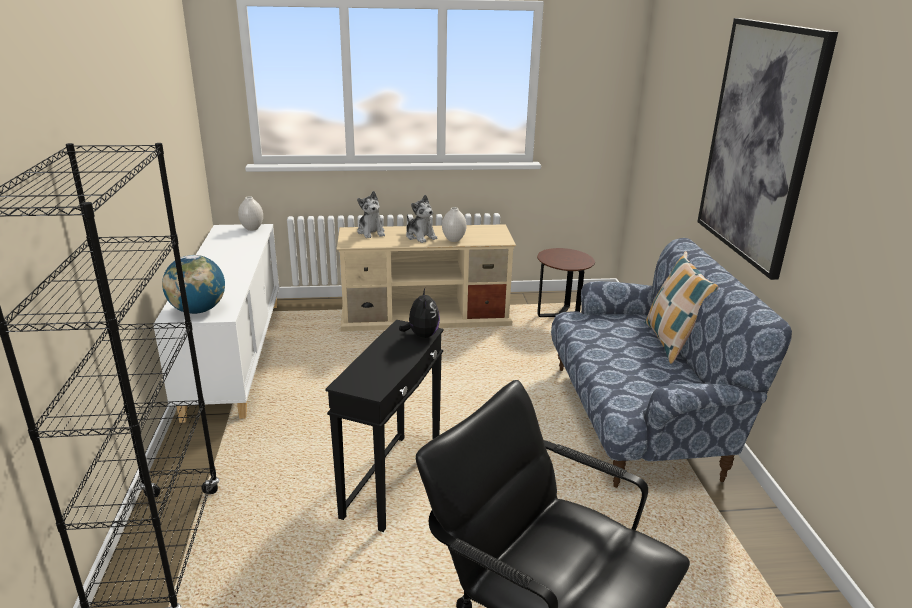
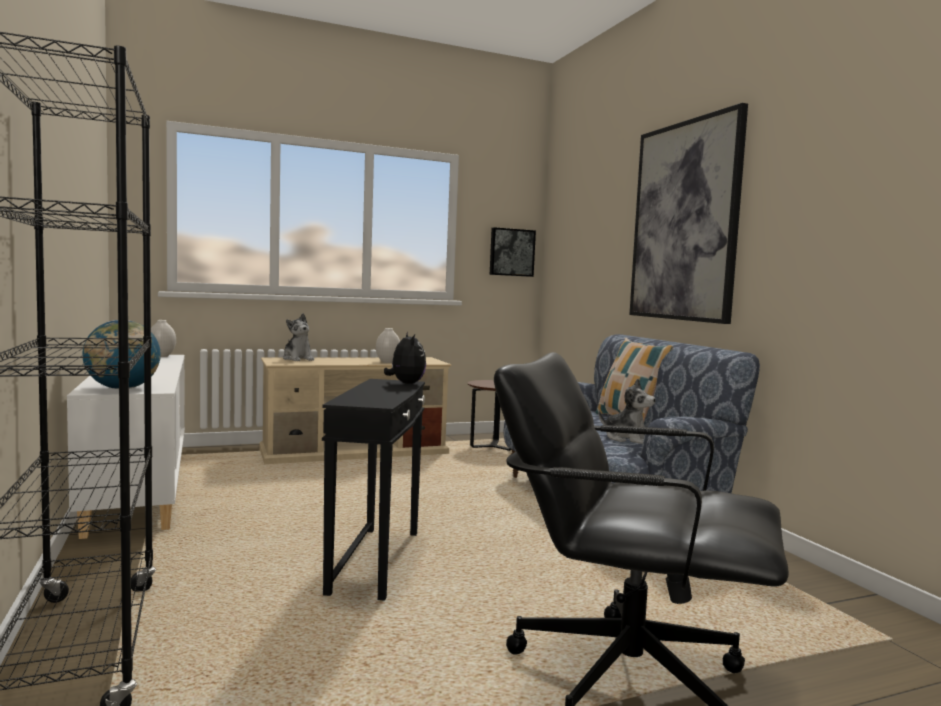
camera: 15 degrees left, 20 degrees down
plush toy [406,195,438,243] -> plush toy moved to [599,379,656,444]
none -> picture [490,227,536,277]

